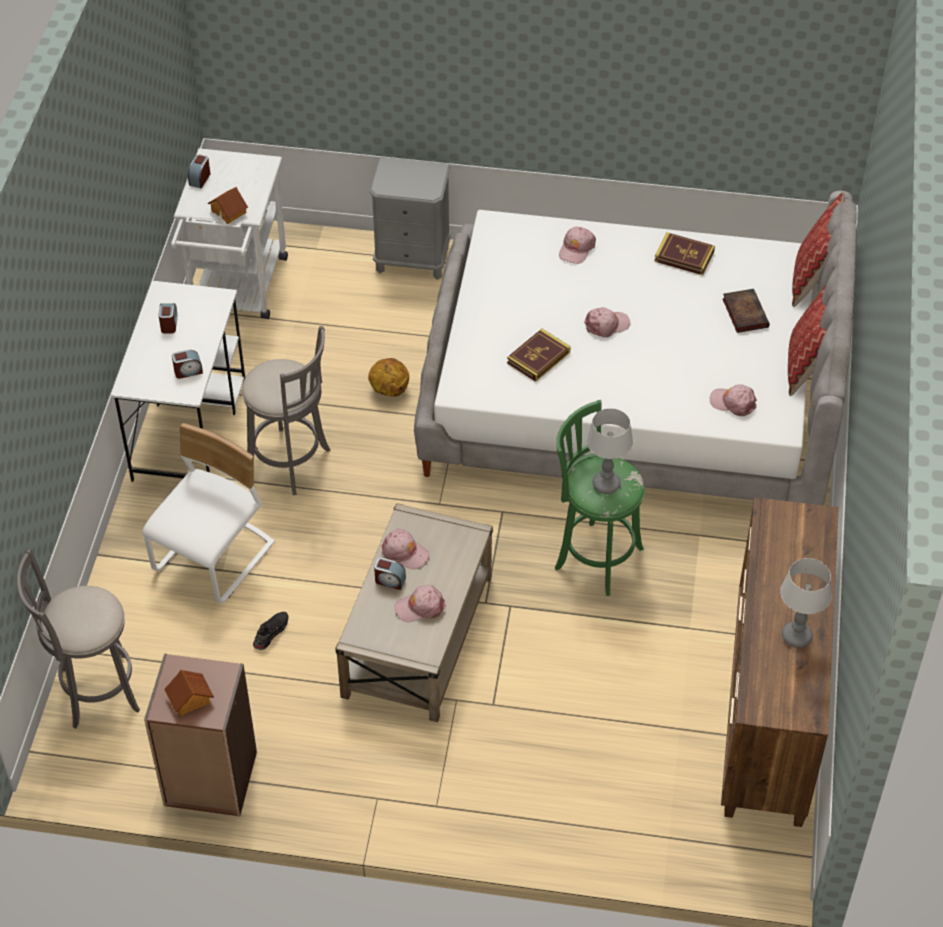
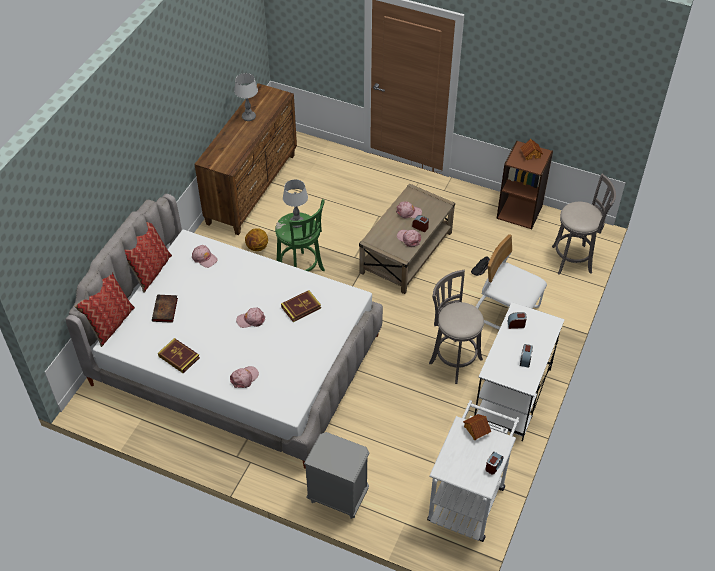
camera: 165 degrees left, 0 degrees up
white chair [142,423,275,604] -> white chair turned 75 degrees clockwise [476,234,547,330]
basketball [368,358,409,397] -> basketball moved to [245,228,268,251]

